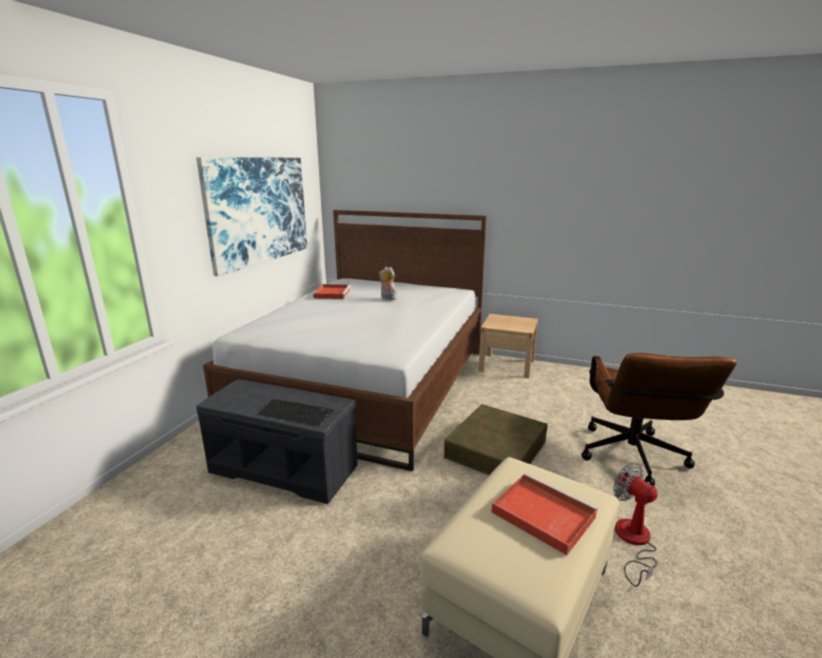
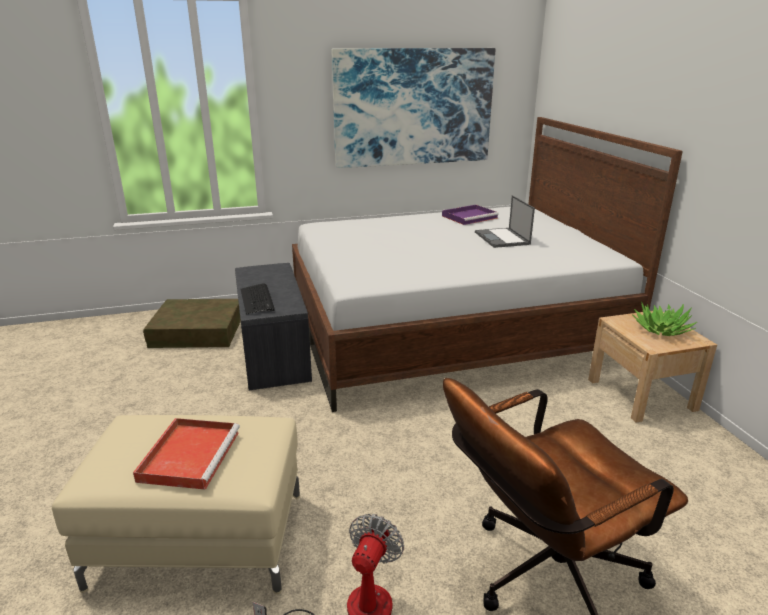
camera: 55 degrees right, 5 degrees up
red tray [313,284,351,299] -> purple tray [442,205,499,225]
plush toy [379,267,397,300] -> laptop [475,195,535,248]
brown storage box [444,404,548,475] -> brown storage box moved to [143,299,241,348]
none -> potted plant [632,302,697,336]

